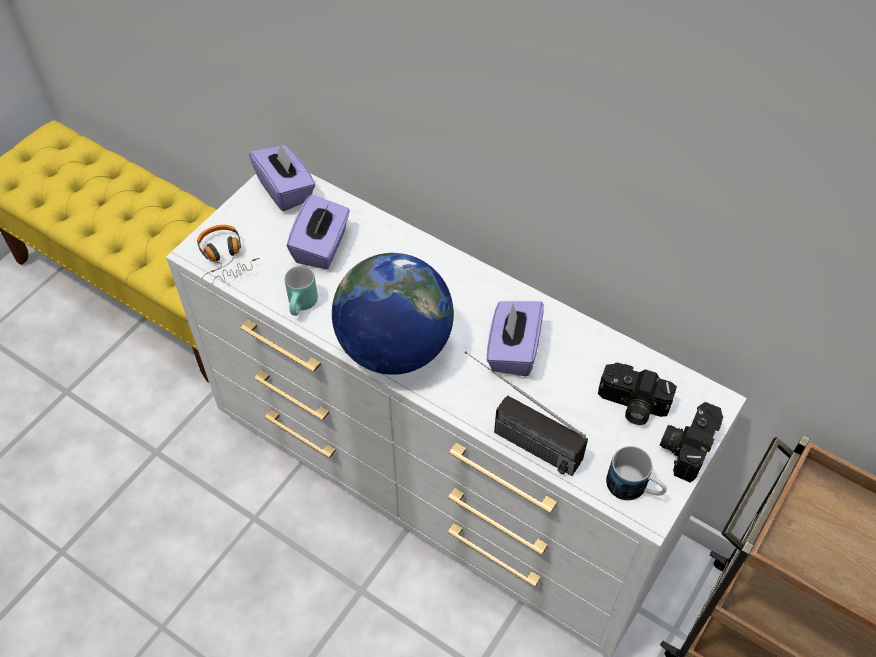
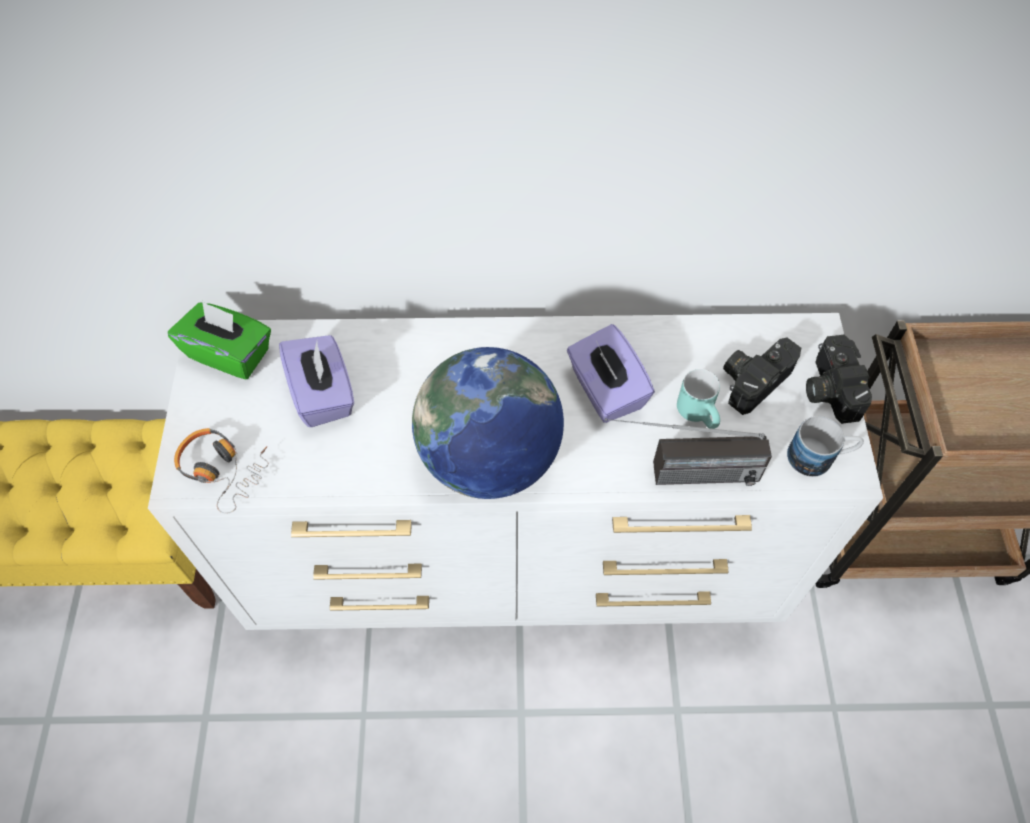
camera: 35 degrees left, 5 degrees up
purple tissue box [249,142,315,211] -> green tissue box [168,301,271,380]
turquoise mug [285,266,318,316] -> turquoise mug moved to [677,369,720,429]
camera [598,363,677,425] -> camera turned 150 degrees clockwise [723,337,801,415]

